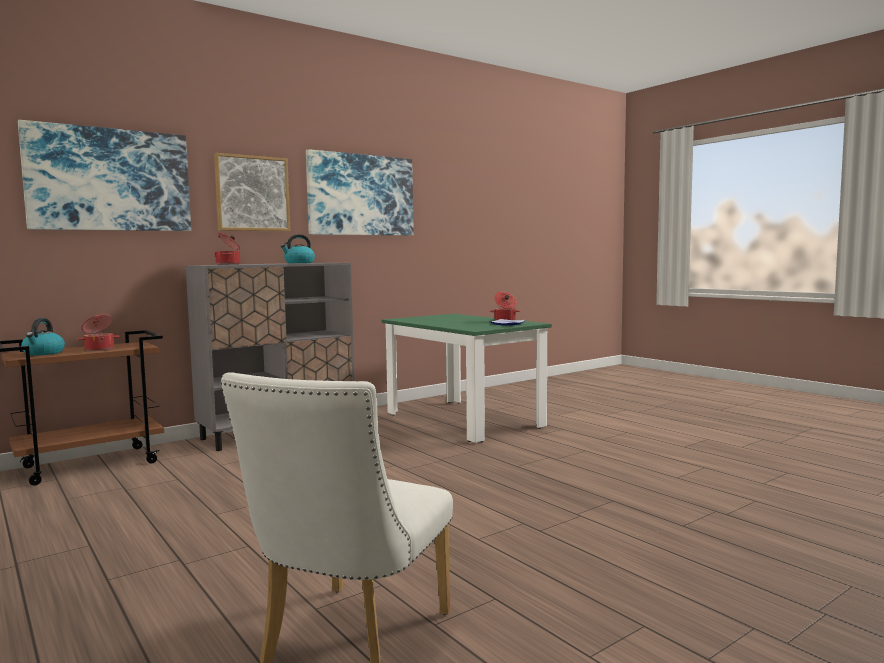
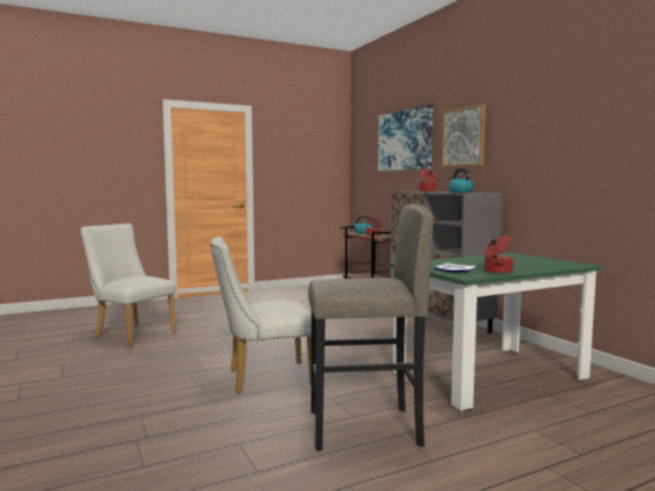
camera: 100 degrees right, 0 degrees up
picture [306,149,414,236] -> none
none -> white chair [210,237,311,394]
none -> grey stool [308,204,434,451]

